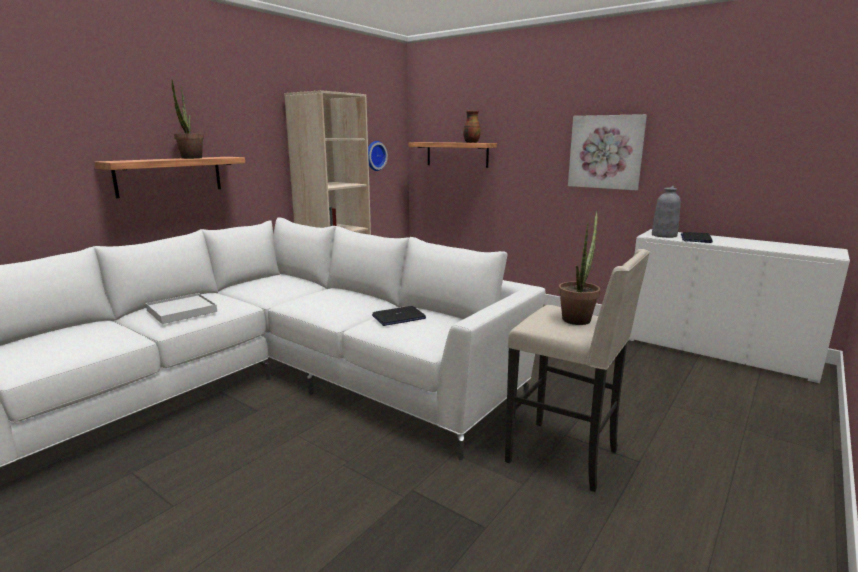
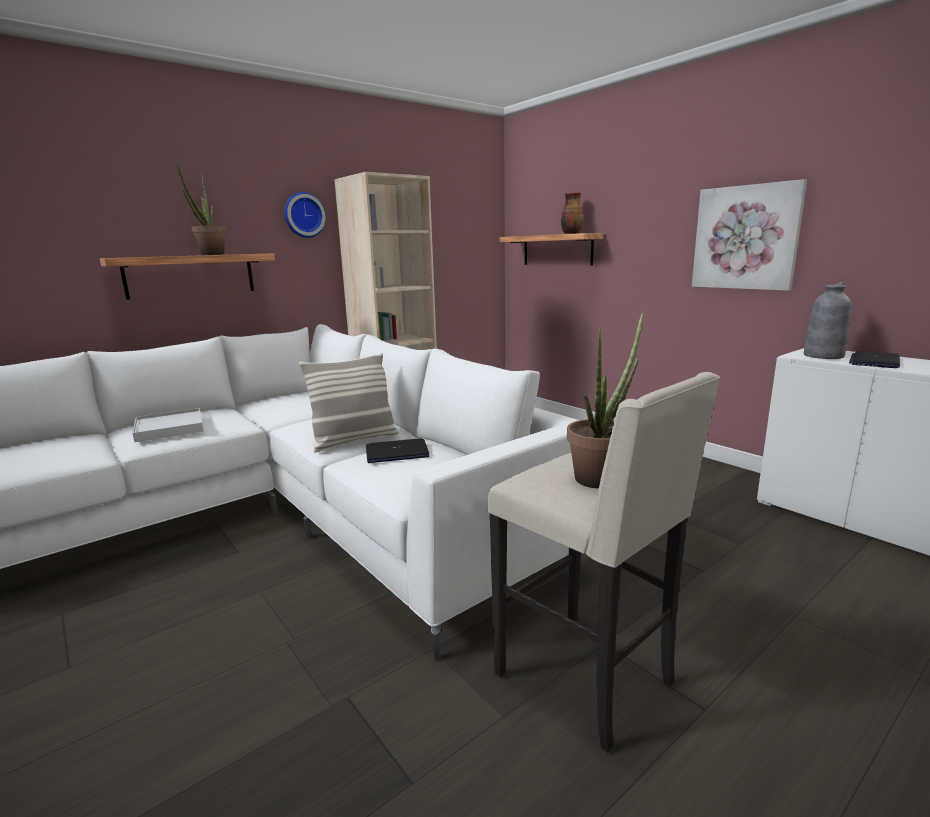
camera: 15 degrees right, 0 degrees up
wall clock [368,141,388,171] -> wall clock moved to [284,192,326,238]
none -> pillow [299,353,399,452]

